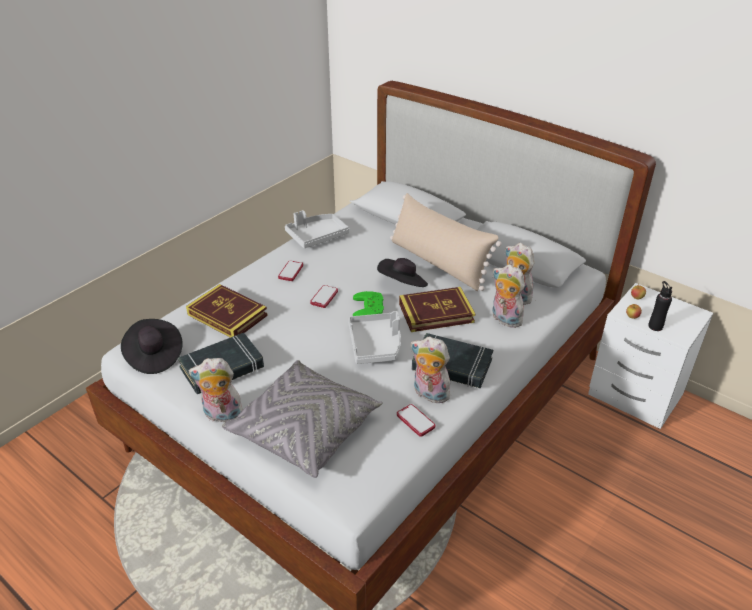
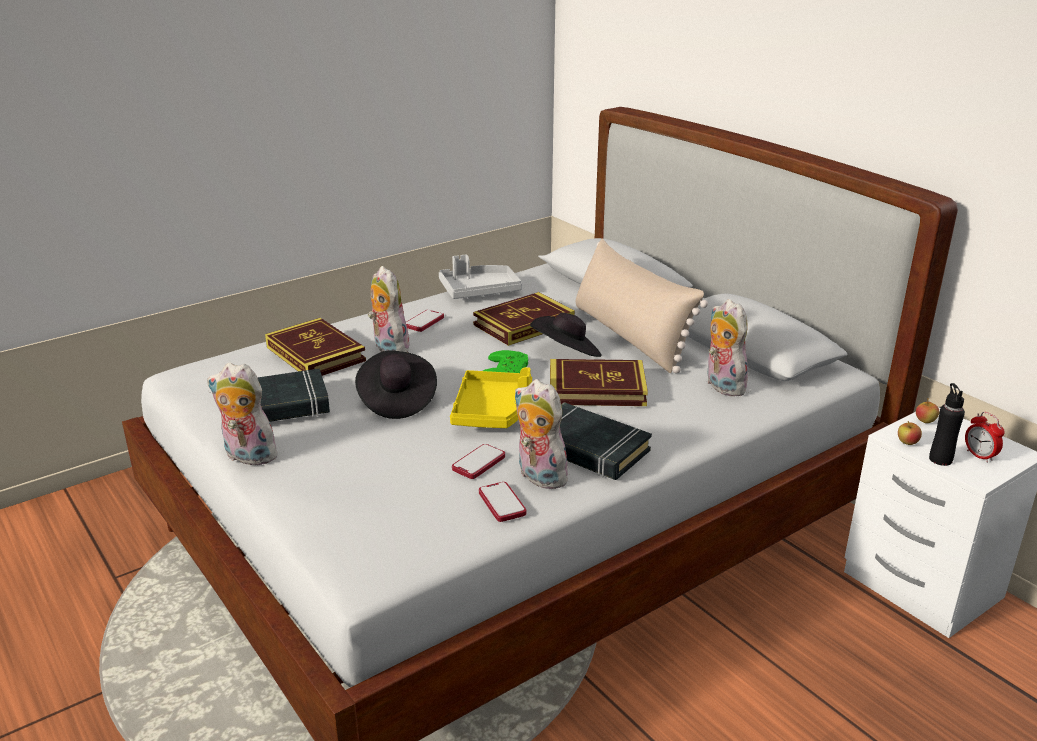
camera: 15 degrees right, 10 degrees down
black hat [121,319,183,374] -> black hat moved to [355,350,437,419]
grey pillow [222,360,383,478] -> none
phone [310,285,338,308] -> phone moved to [452,444,505,479]
grey tray [348,311,401,364] -> yellow tray [450,367,532,428]
plush toy [492,264,527,328] -> plush toy moved to [368,266,409,352]
none -> book [473,292,575,346]
none -> alarm clock [965,412,1005,463]

